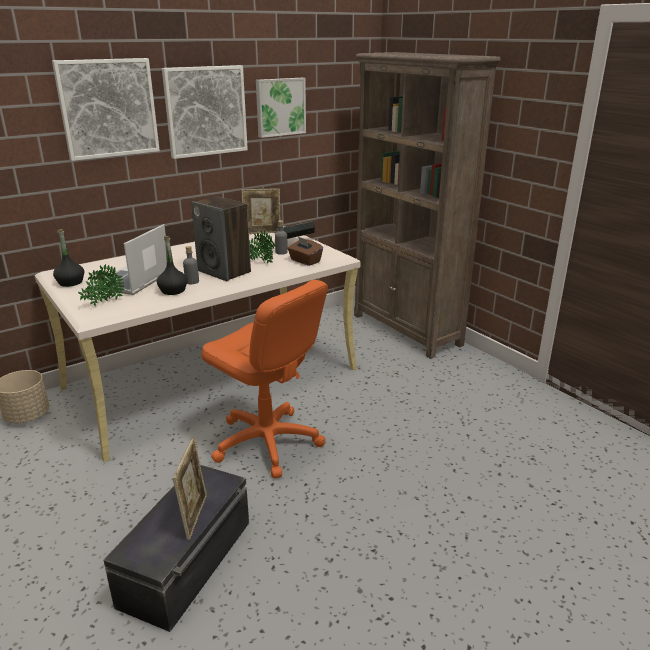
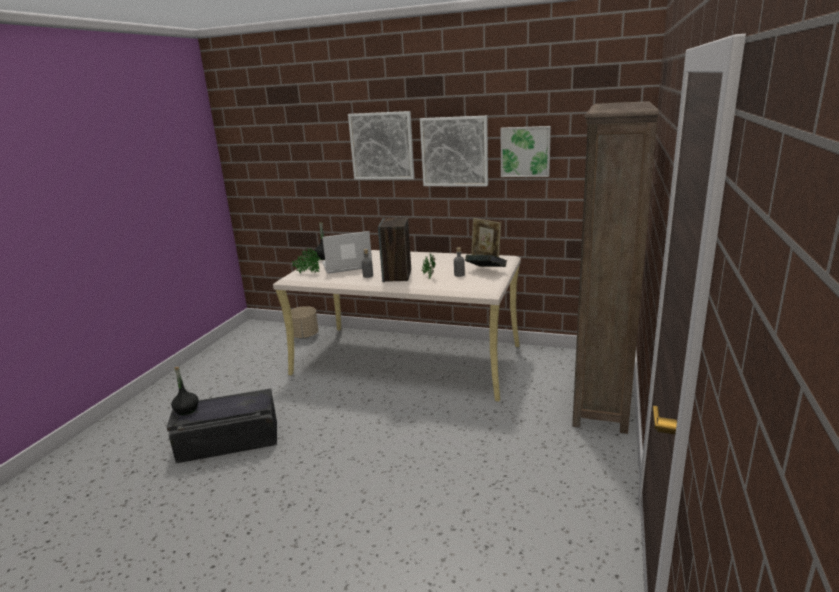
camera: 55 degrees right, 5 degrees down
black bottle [157,236,187,295] -> black bottle moved to [171,367,199,415]
picture frame [173,437,207,540] -> none
orange office chair [201,280,328,479] -> none
brown tissue box [287,237,323,266] -> none

